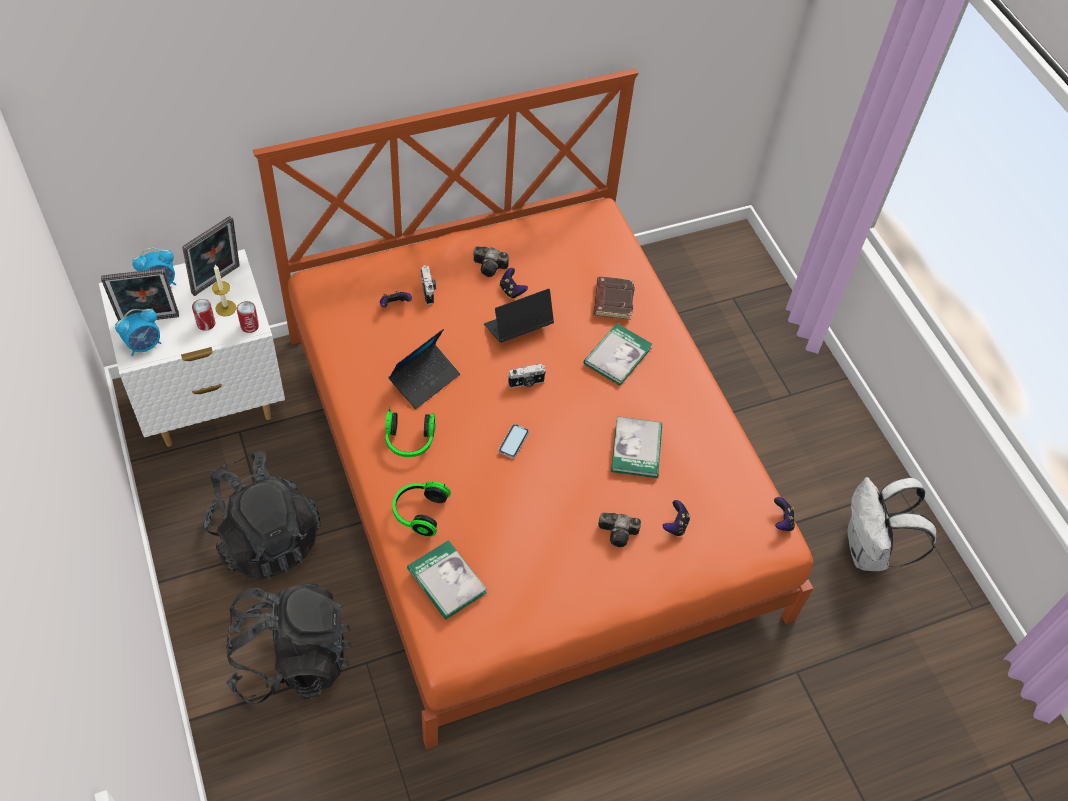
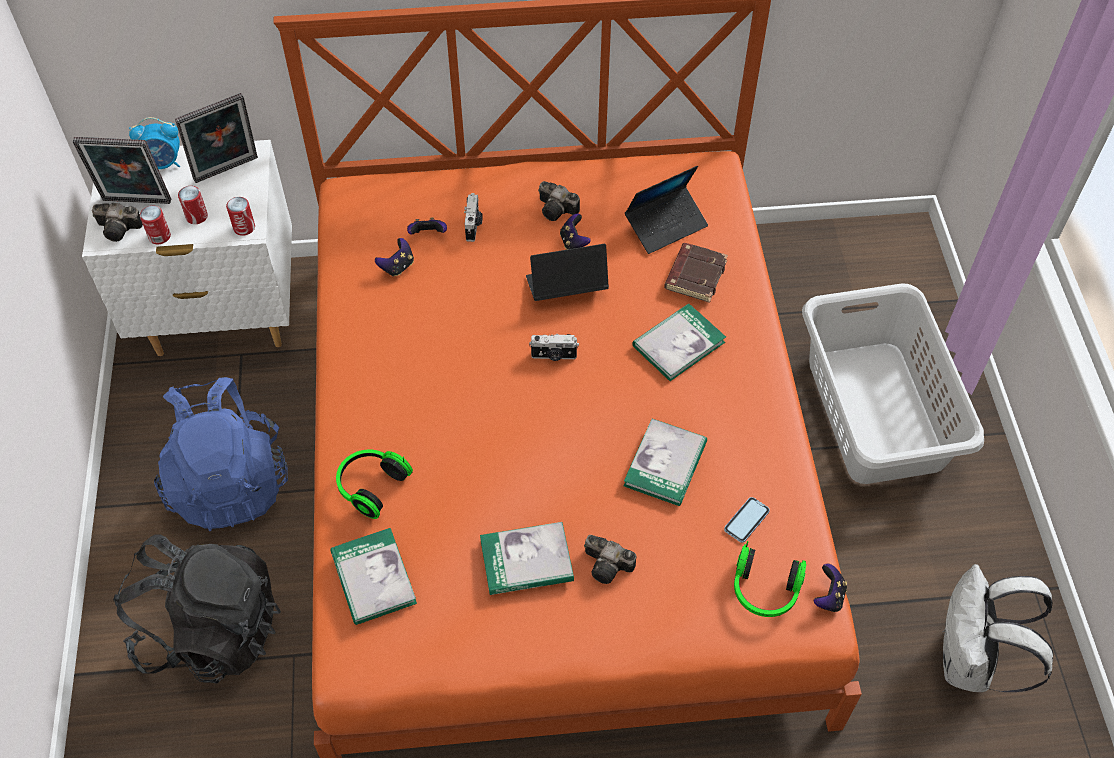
camera: 20 degrees right, 0 degrees up
alarm clock [115,308,161,356] -> camera [92,203,143,242]
black backpack [203,451,321,580] -> blue backpack [154,377,288,531]
candle [212,265,236,316] -> none
headphones [385,407,436,457] -> headphones moved to [734,541,806,617]
laptop [388,329,460,409] -> laptop moved to [625,166,708,254]
phone [499,424,529,458] -> phone moved to [724,497,770,543]
game controller [663,500,690,536] -> game controller moved to [375,238,414,277]
none -> can [140,206,171,244]
none -> book [480,522,574,595]
none -> grey laundry basket [802,283,984,484]

